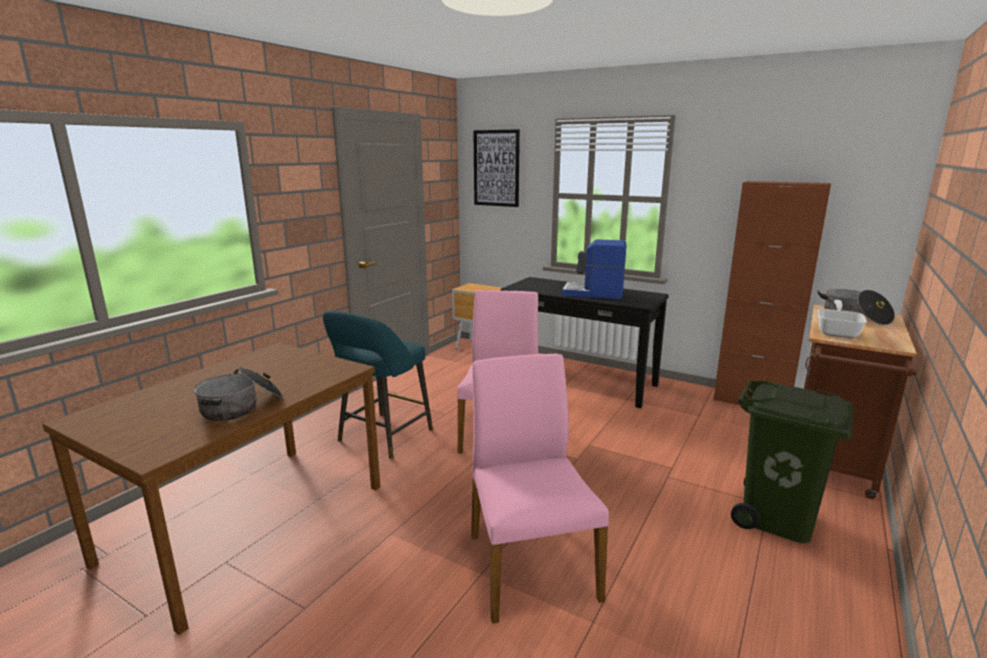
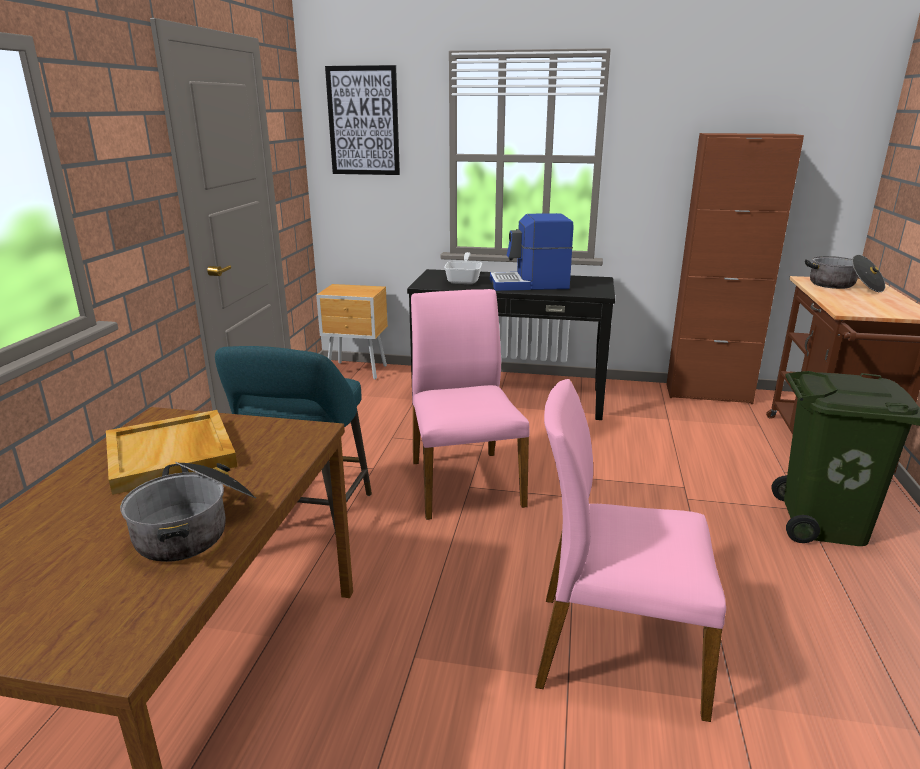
camera: 20 degrees left, 5 degrees up
pink chair [471,354,609,624] -> pink chair turned 45 degrees counterclockwise [535,379,726,722]
frying pan [818,300,867,338] -> frying pan moved to [444,252,482,284]
none -> beige tray [106,410,238,495]

